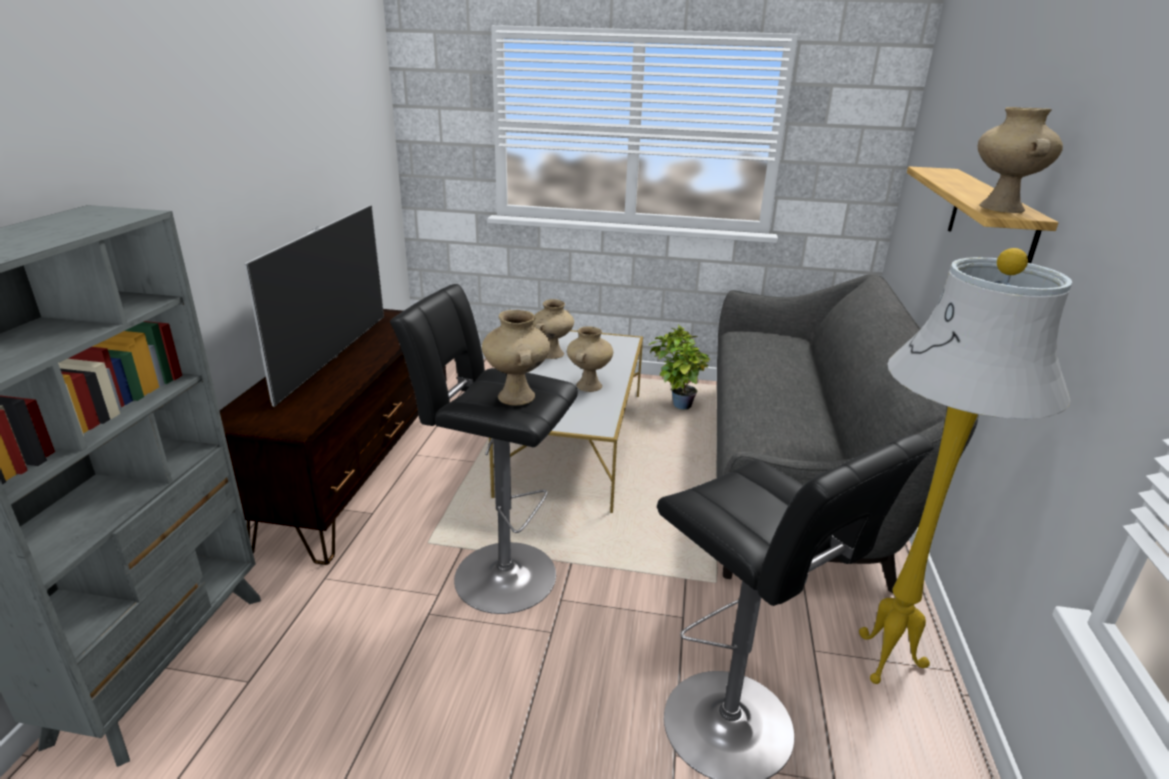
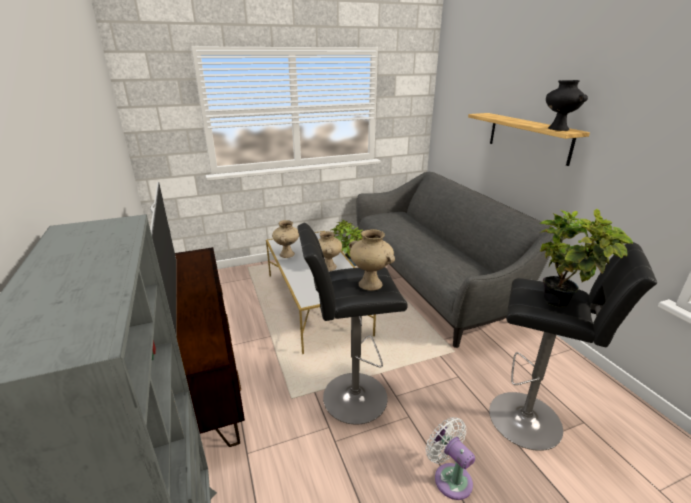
camera: 30 degrees left, 0 degrees up
white floor lamp [859,248,1072,684] -> none
beige vase [977,107,1063,213] -> black vase [546,80,588,131]
none -> white fan [426,417,475,500]
none -> potted plant [540,209,633,307]

